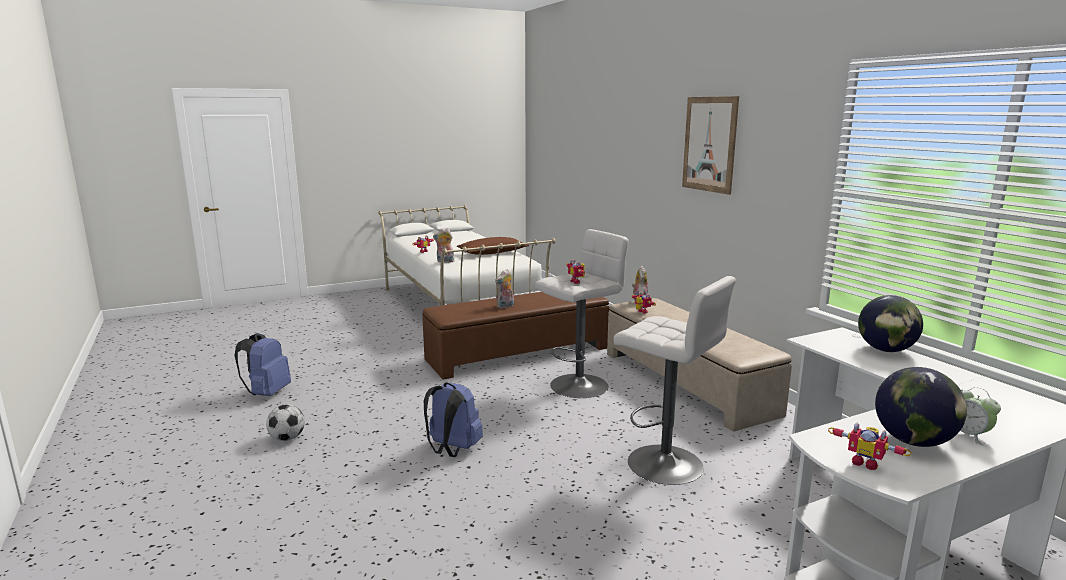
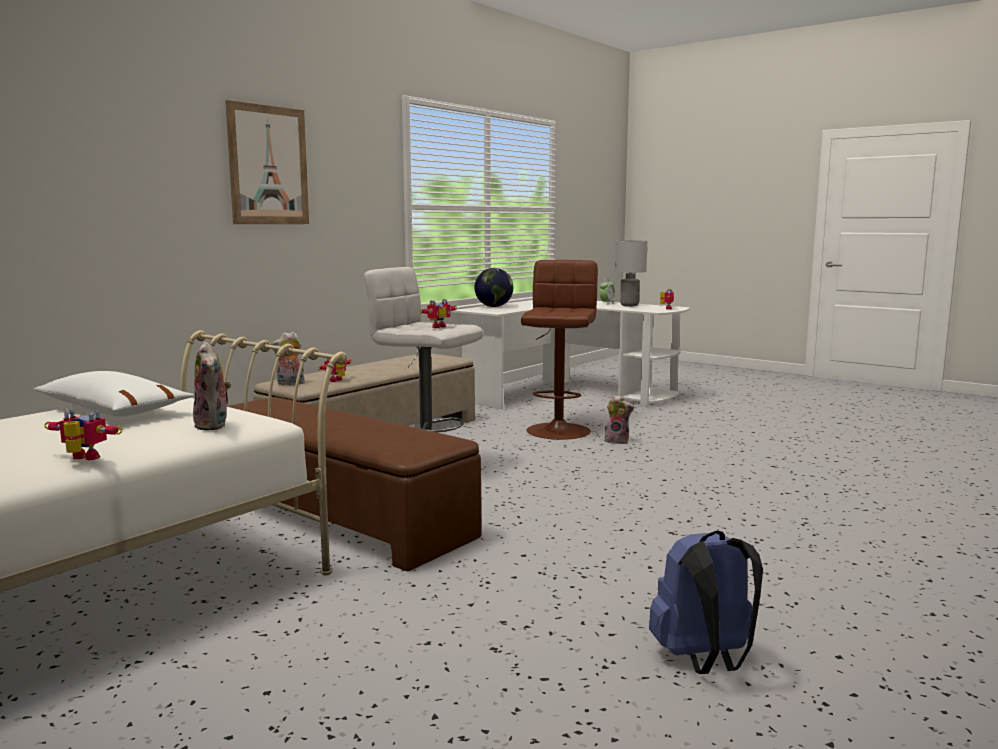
camera: 115 degrees left, 5 degrees down
football [266,404,305,441] -> none
blue backpack [424,383,483,457] -> none
brown pillow [457,237,529,255] -> white pillow [34,371,194,416]
plush toy [495,269,514,309] -> plush toy moved to [604,395,634,444]
white stool [614,276,736,485] -> brown stool [521,260,598,440]
globe [875,367,967,447] -> grey table lamp [615,240,647,307]

